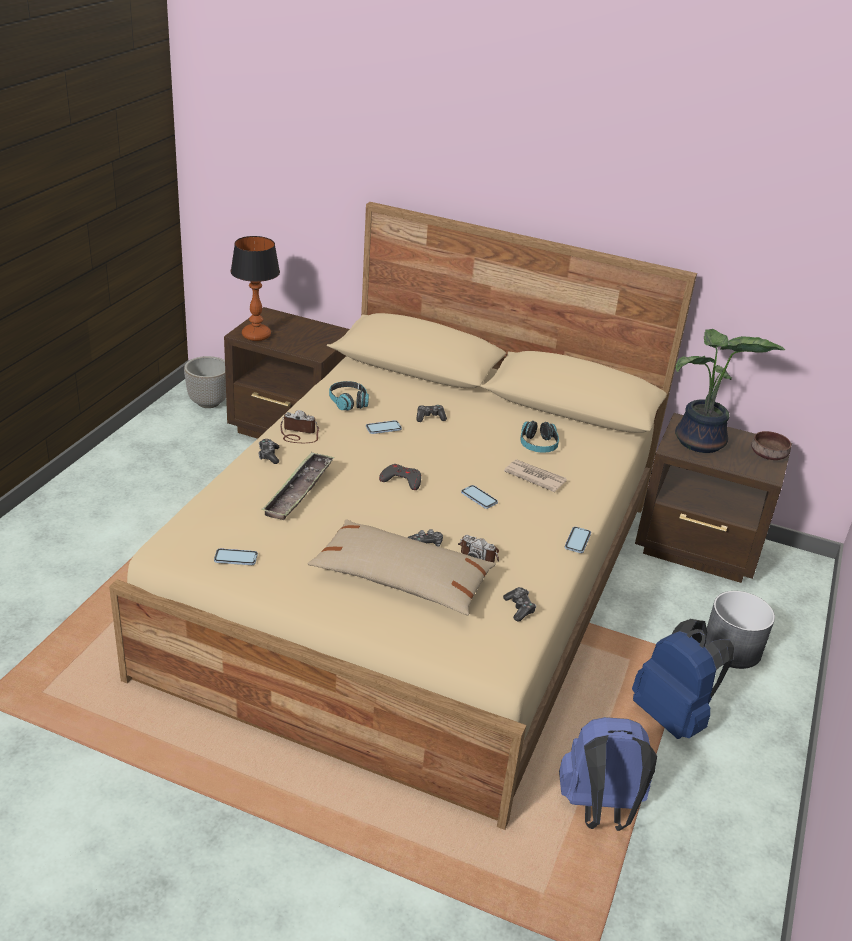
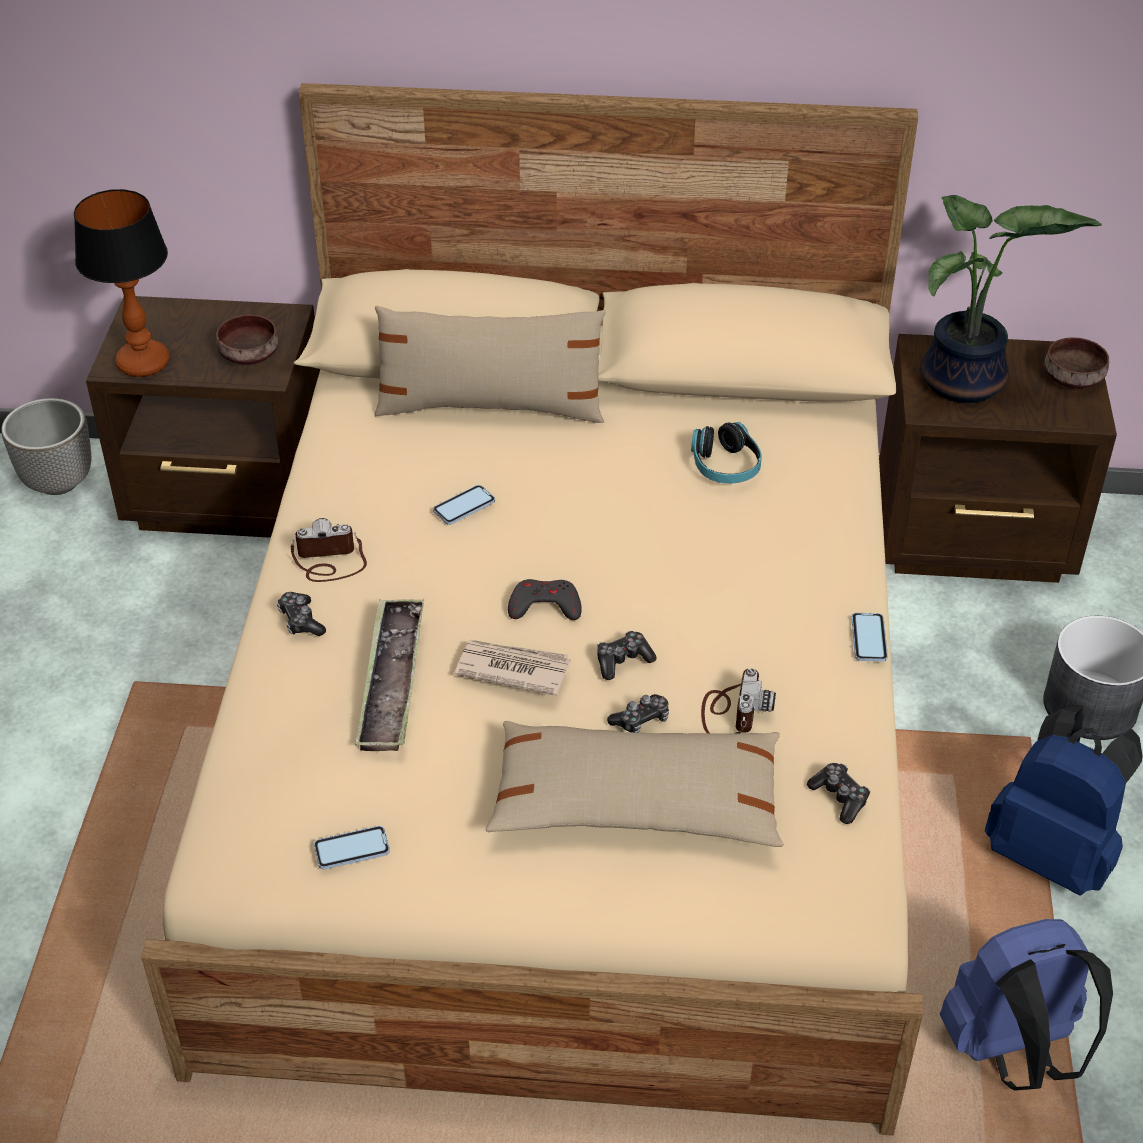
camera: 15 degrees left, 10 degrees up
headphones [329,381,369,411] -> none
game controller [416,405,447,422] -> game controller moved to [597,631,657,680]
camera [458,535,499,562] -> camera turned 90 degrees counterclockwise [701,668,776,733]
phone [461,485,498,509] -> none
newspaper [504,459,567,492] -> newspaper moved to [455,640,571,696]
none -> brown bowl [216,315,278,365]
none -> beige pillow [375,306,606,423]

